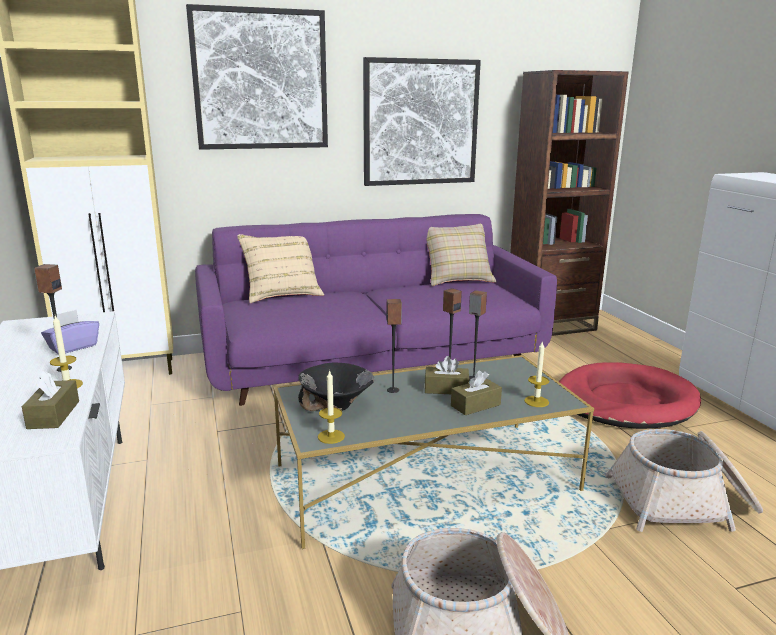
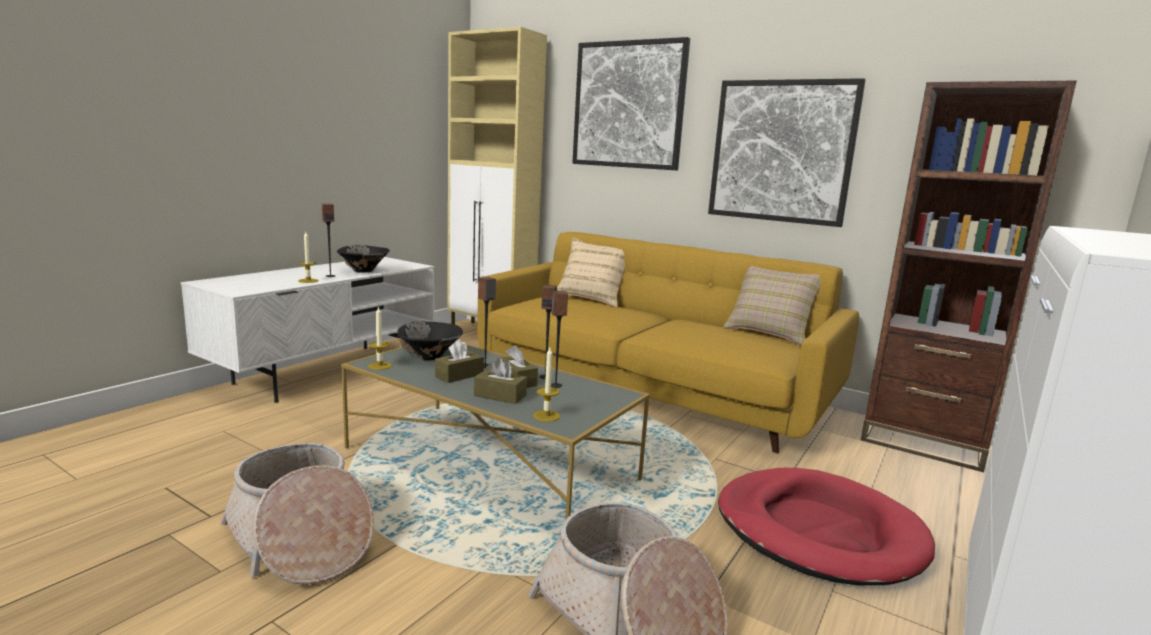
camera: 50 degrees right, 5 degrees down
brown tissue box [22,370,79,429] -> brown tissue box moved to [435,340,484,383]
purple tissue box [41,310,99,355] -> black bowl [337,245,390,273]
purple sofa [195,214,557,406] -> yellow sofa [477,232,859,453]

